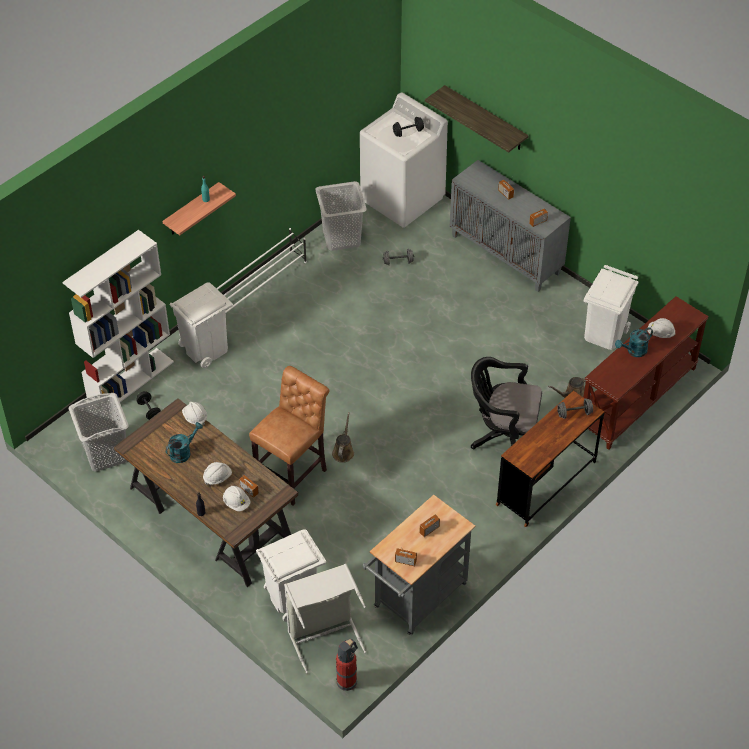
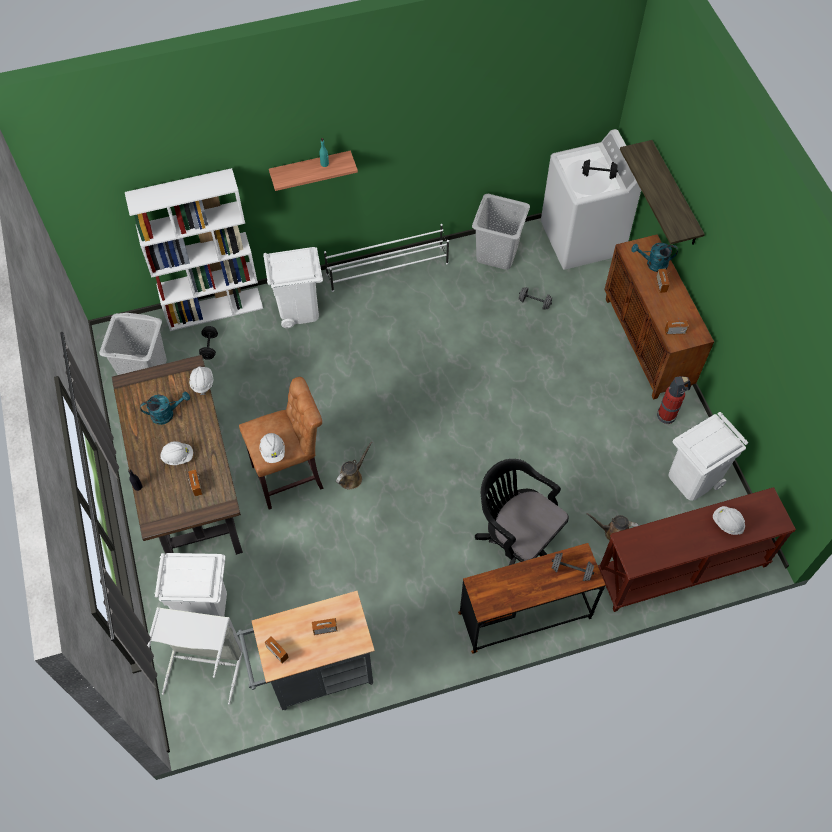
camera: 30 degrees right, 10 degrees up
white hard hat [223,486,250,511] -> white hard hat moved to [259,433,285,463]
fire extinguisher [336,639,358,691] -> fire extinguisher moved to [657,376,691,424]
grey cabinet [450,160,571,292] -> brown cabinet [604,234,714,399]
turquoise watering can [615,327,653,357] -> turquoise watering can moved to [631,243,678,272]

